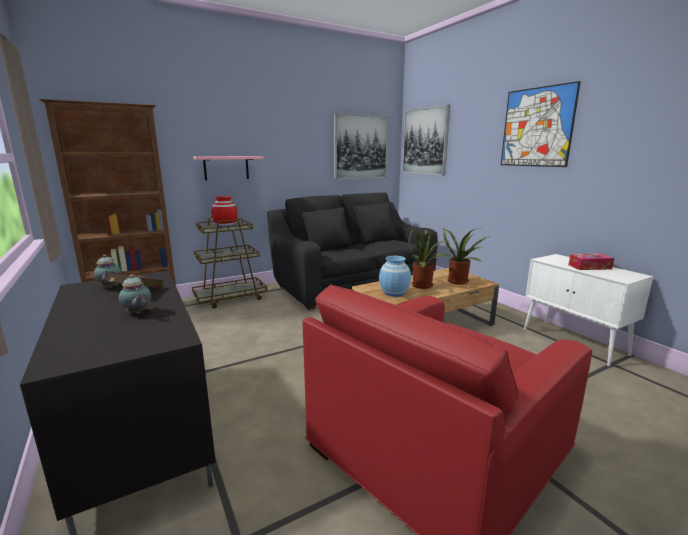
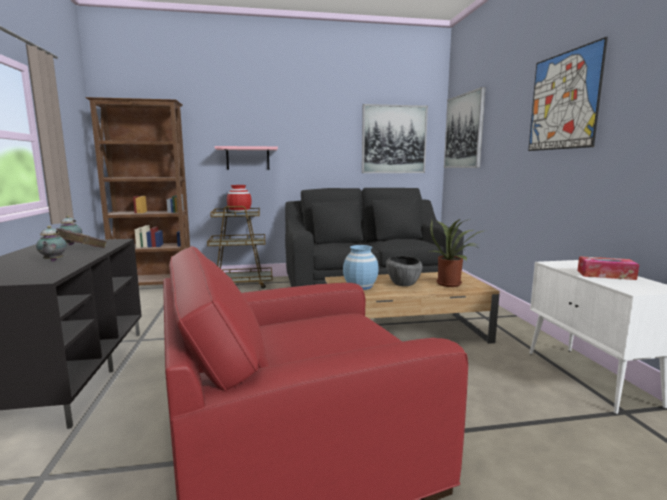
camera: 20 degrees right, 5 degrees down
potted plant [408,228,448,289] -> bowl [386,255,422,286]

